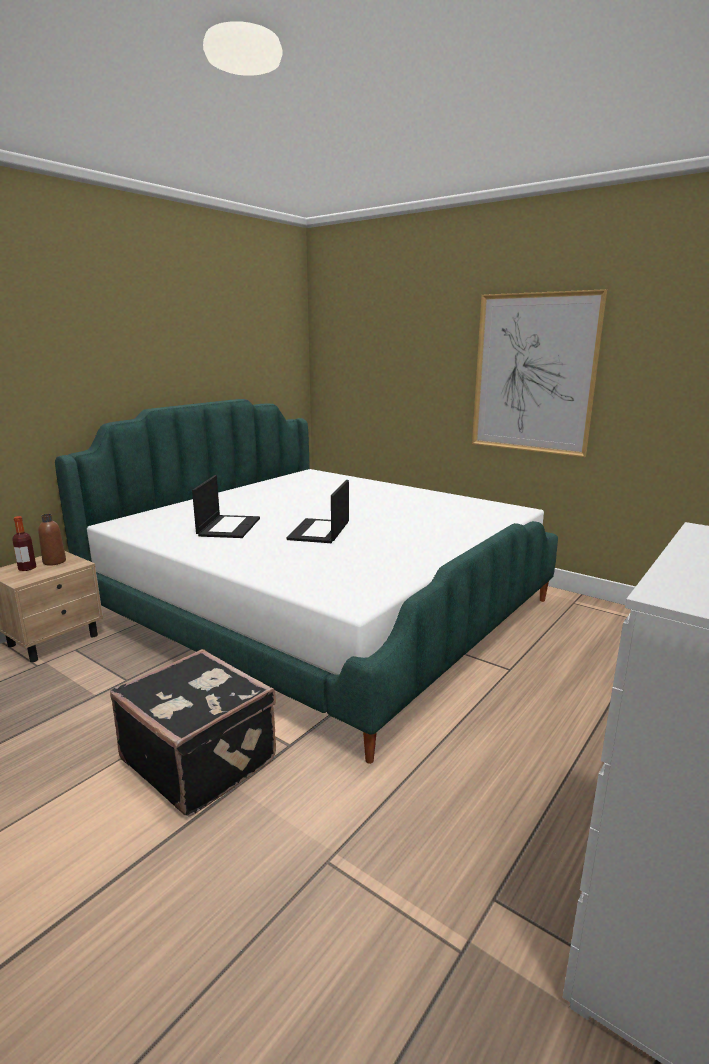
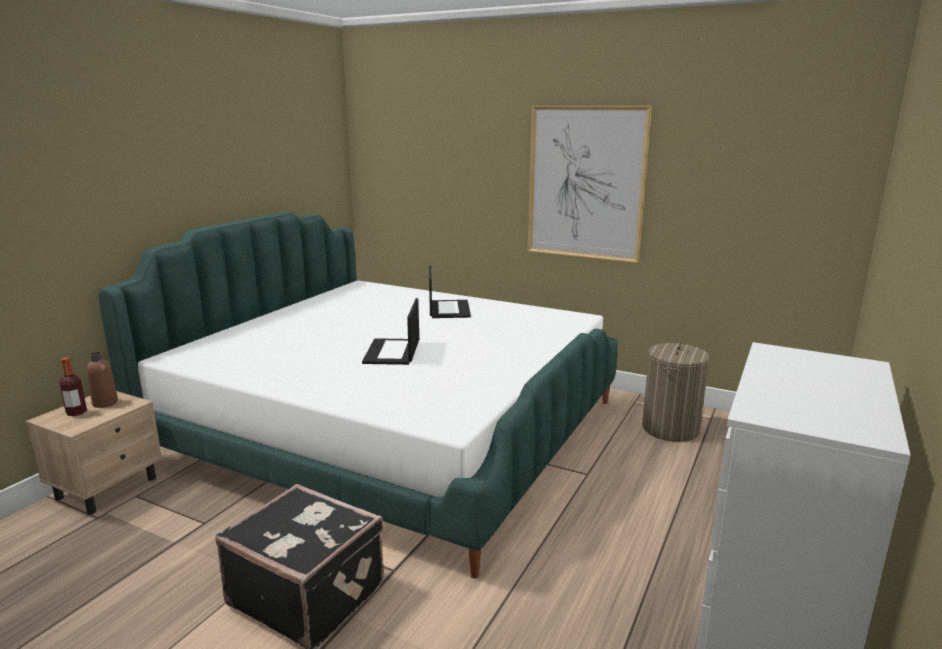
camera: 10 degrees left, 0 degrees up
laptop [192,475,260,538] -> laptop moved to [429,266,471,318]
none -> laundry basket [642,340,710,442]

